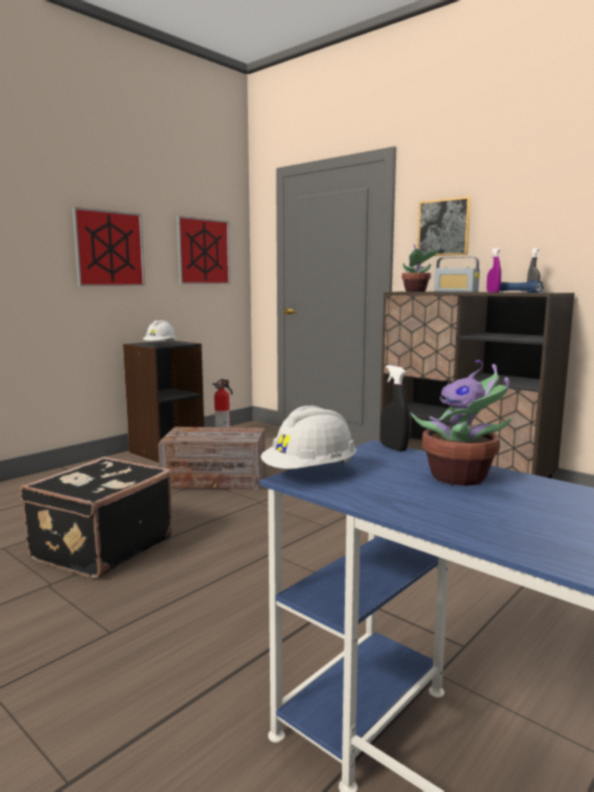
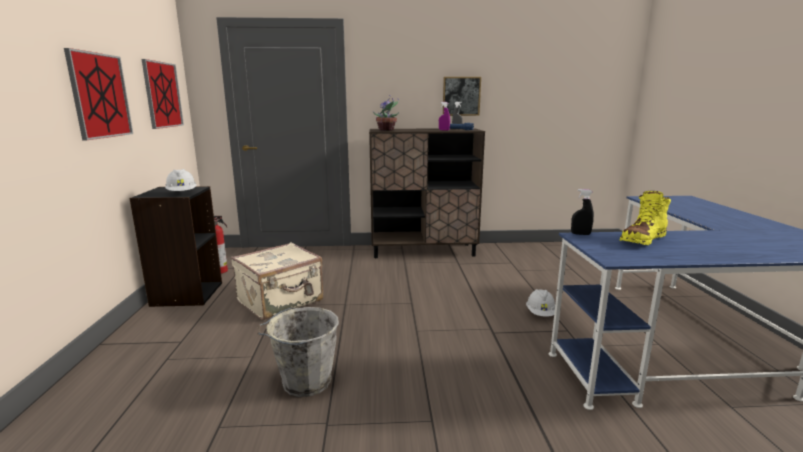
camera: 45 degrees left, 5 degrees up
black suitcase [20,457,173,579] -> grey bucket [258,307,339,397]
crate [158,427,265,491] -> beige suitcase [231,242,324,320]
white hard hat [261,406,356,469] -> white hard hat moved to [526,289,555,317]
potted plant [411,360,513,486] -> yellow boot [620,191,671,245]
picture [417,196,471,256] -> picture moved to [443,77,481,116]
radio [434,257,480,292] -> none

